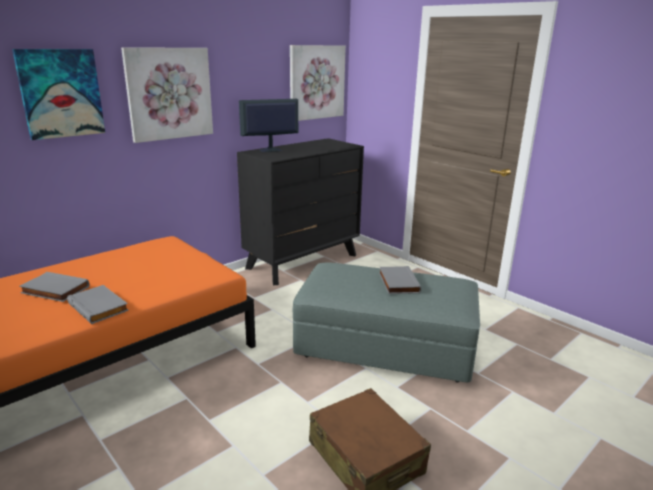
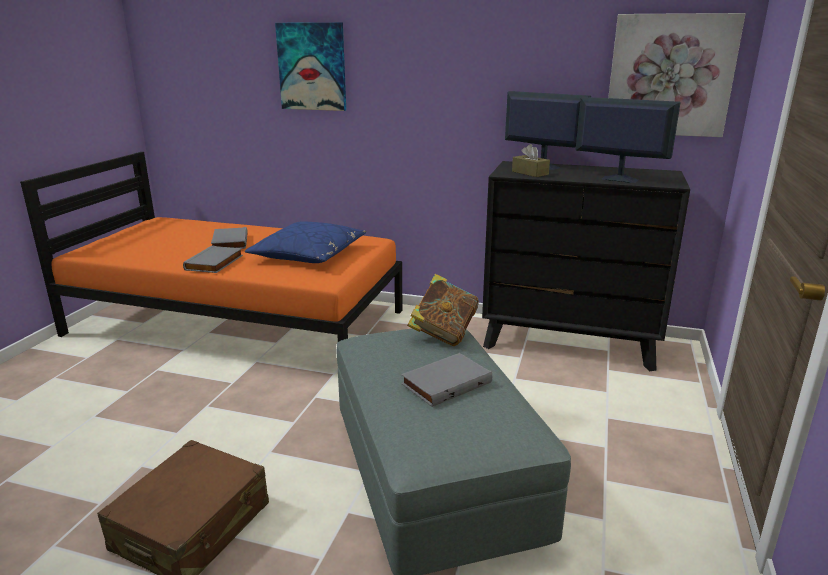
camera: 60 degrees right, 0 degrees up
picture [121,47,213,143] -> none
none -> blue pillow [245,222,366,263]
none -> book [407,274,479,346]
none -> brown tissue box [512,144,550,177]
none -> monitor [576,97,681,183]

